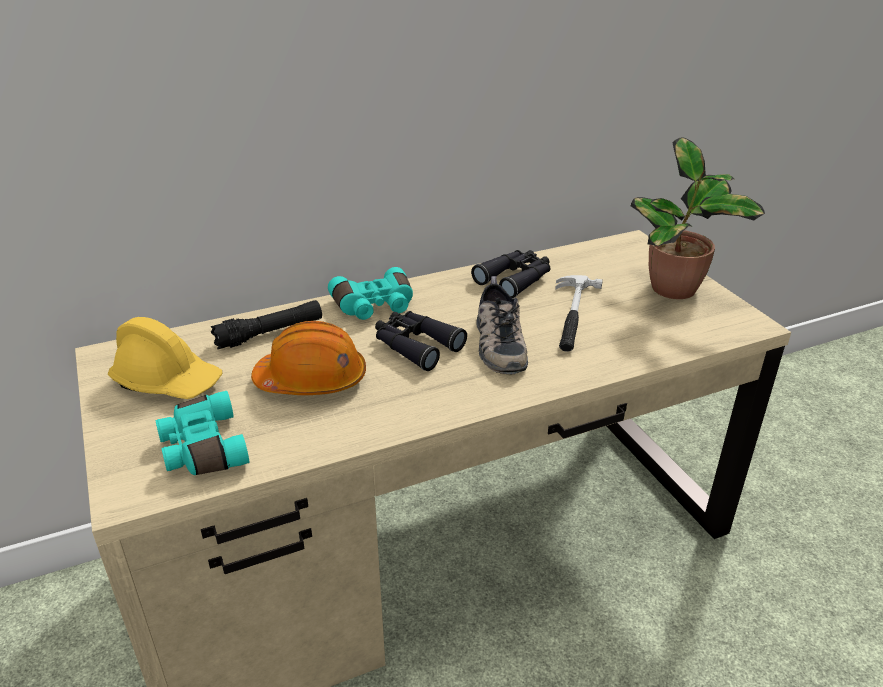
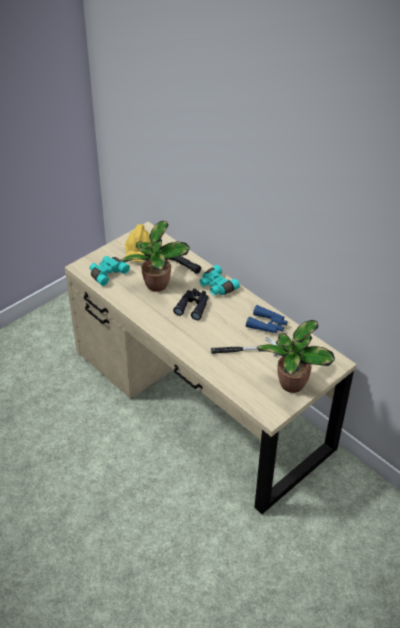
camera: 70 degrees right, 10 degrees up
orange hard hat [251,321,366,395] -> potted plant [121,221,190,292]
black binoculars [471,250,550,298] -> blue binoculars [246,305,288,333]
shoe [477,276,528,374] -> none

